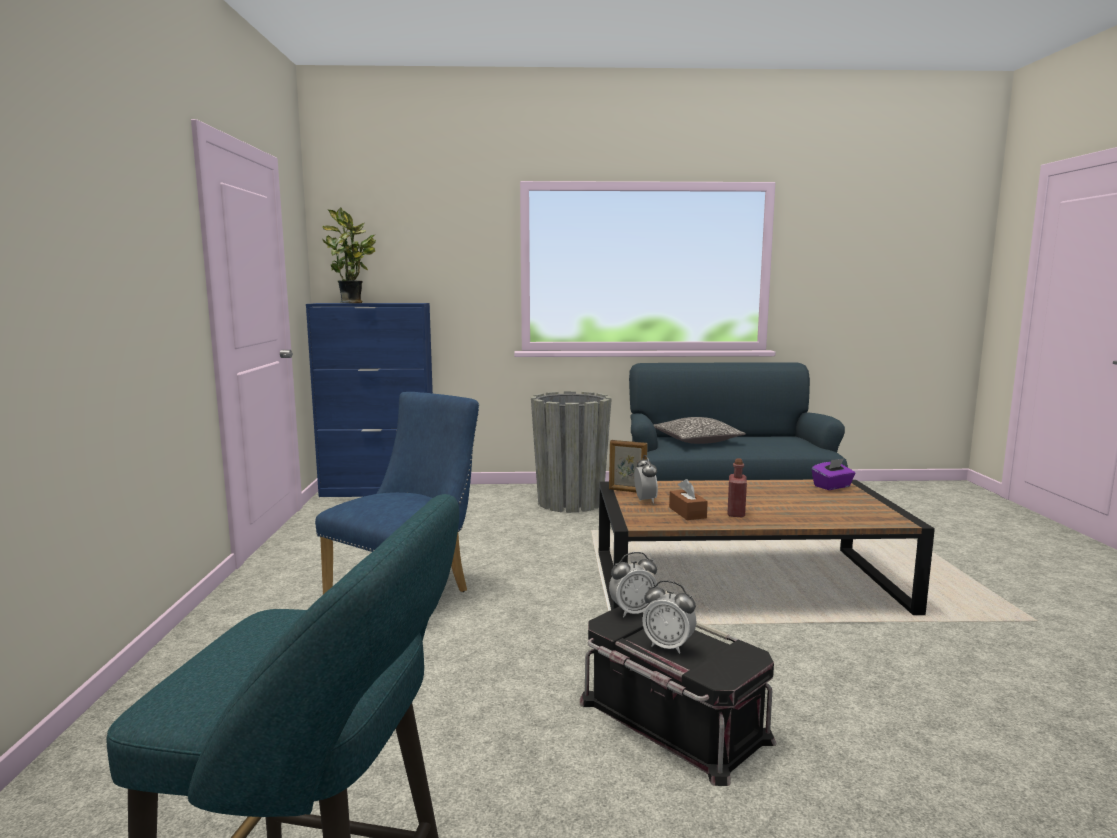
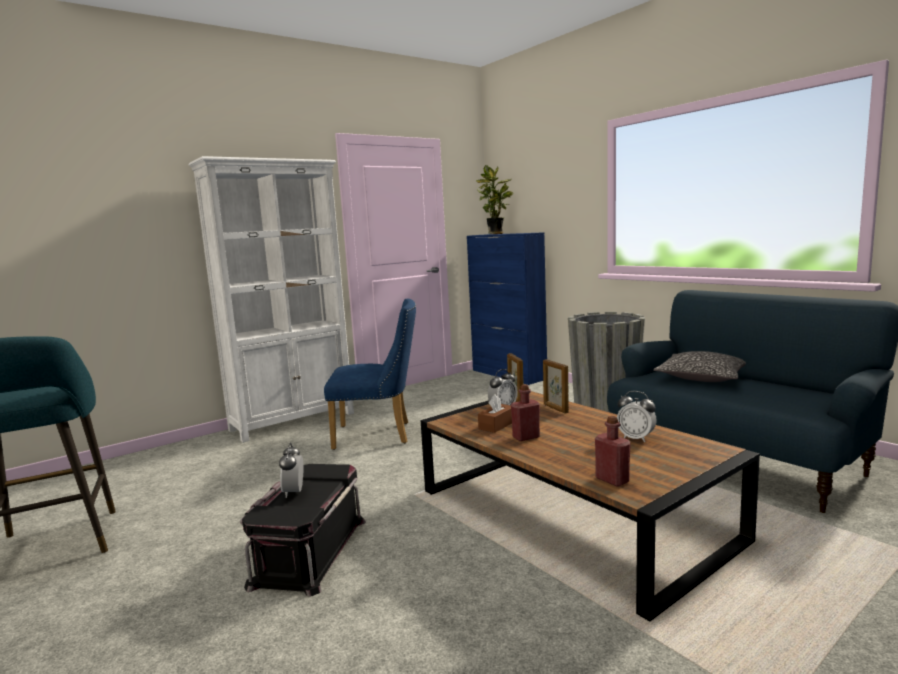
camera: 55 degrees right, 0 degrees up
alarm clock [609,552,658,617] -> alarm clock moved to [617,391,657,442]
purple tissue box [811,458,856,490] -> none
none -> white bookcase [189,156,354,443]
none -> picture frame [543,359,569,414]
none -> red bottle [595,416,631,487]

